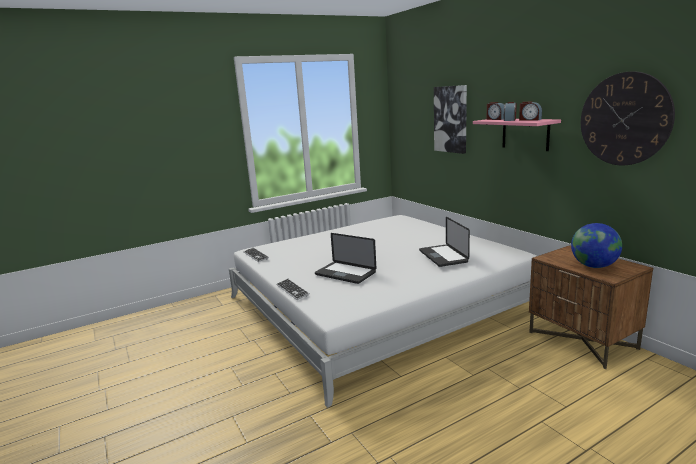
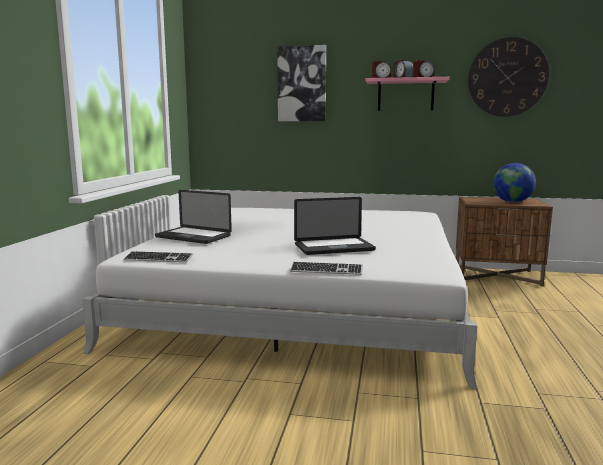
camera: 50 degrees left, 5 degrees down
laptop [419,217,470,267] -> laptop moved to [155,190,232,244]

